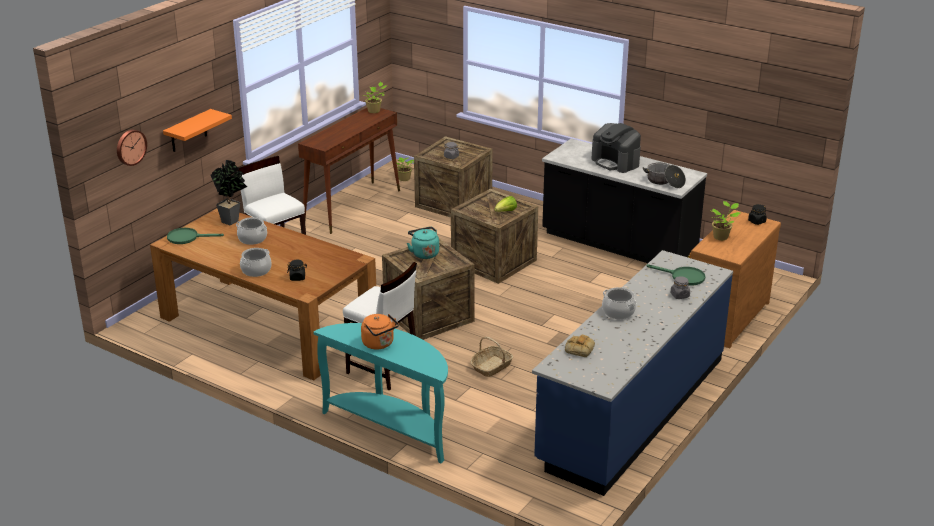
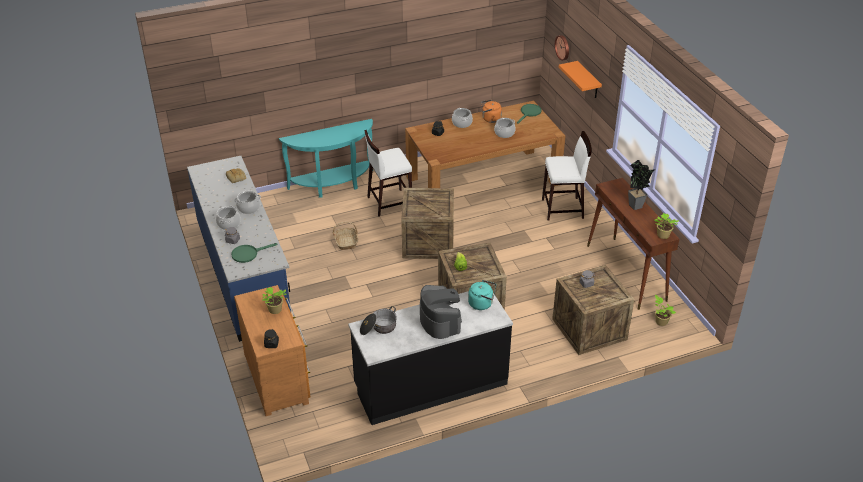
camera: 125 degrees right, 10 degrees up
potted plant [211,160,247,225] -> potted plant moved to [628,160,654,210]
orange kettle [361,314,399,350] -> orange kettle moved to [481,100,502,123]
turquoise kettle [407,227,439,259] -> turquoise kettle moved to [468,280,496,310]
coffee machine [592,123,641,173] -> coffee machine turned 75 degrees clockwise [420,285,462,339]
none -> cooking pot [216,206,241,230]

